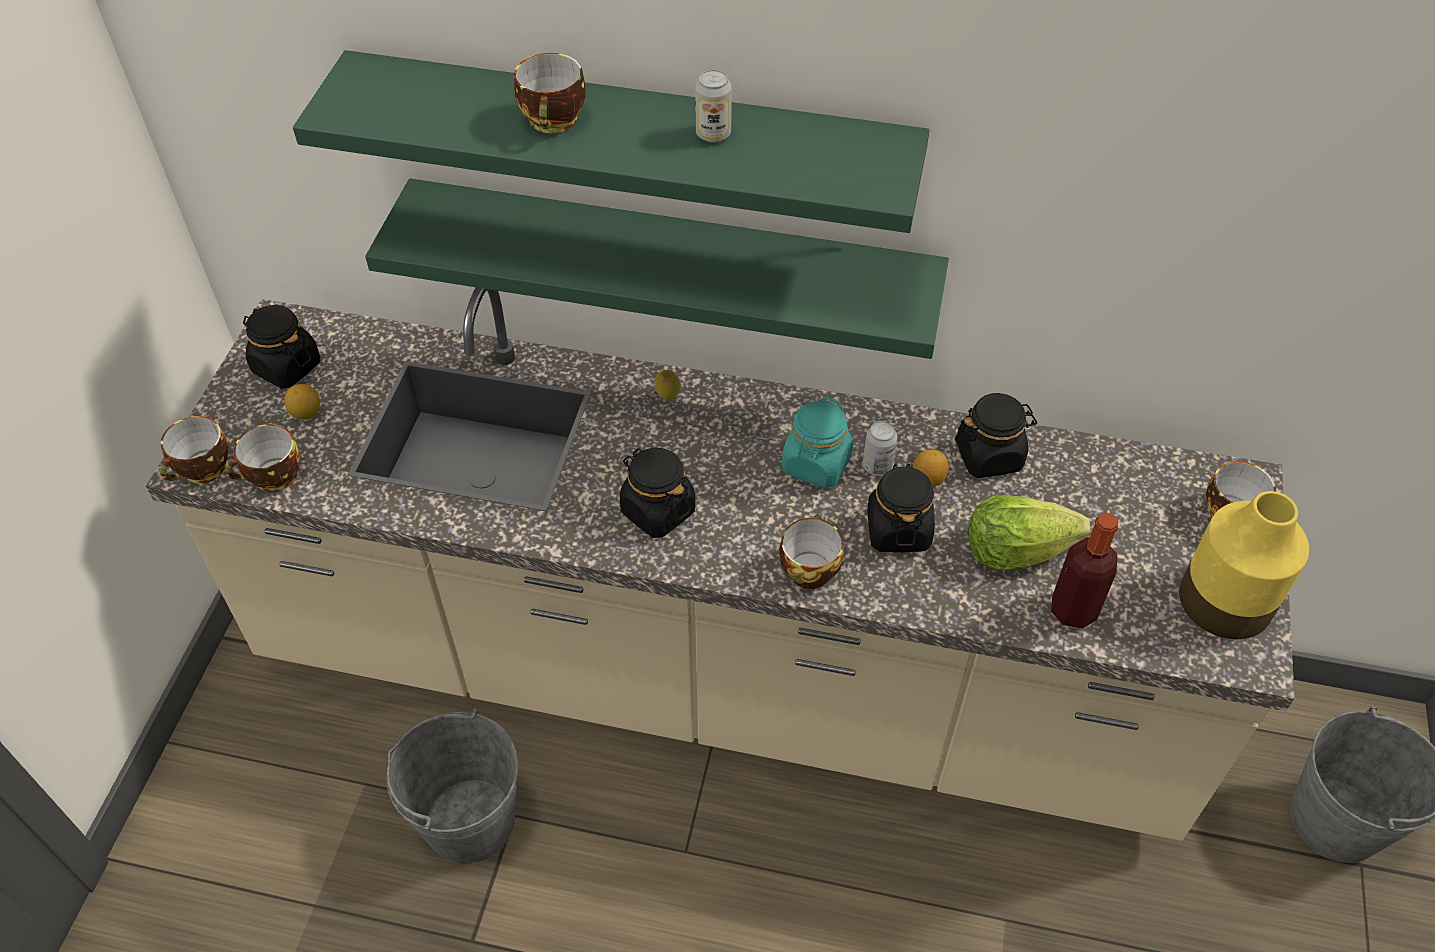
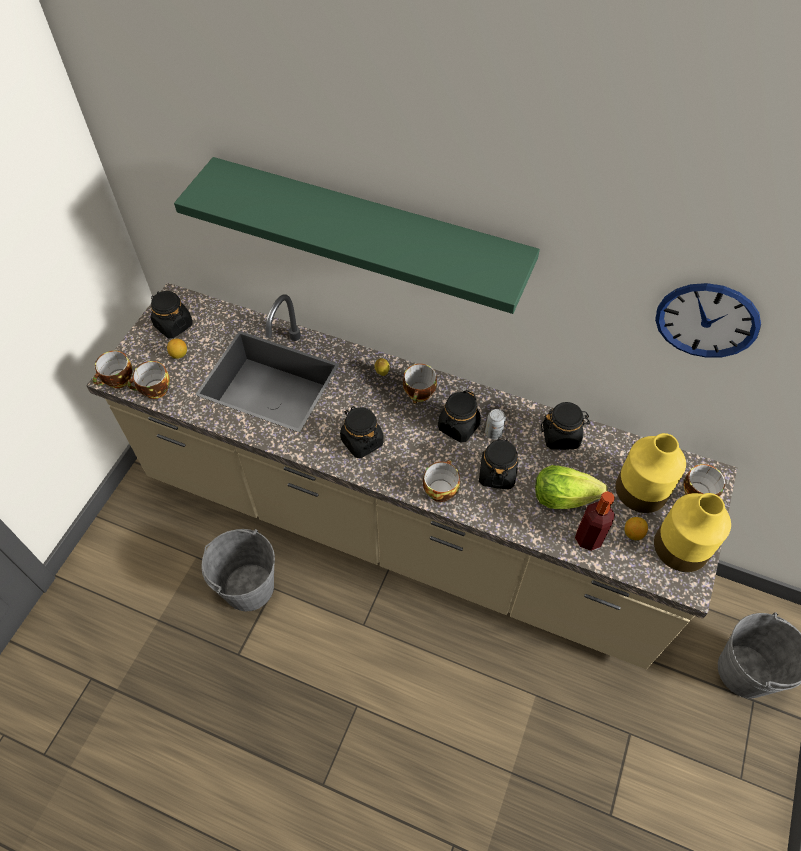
camera: 10 degrees right, 5 degrees up
green shelf [365,178,949,359] -> none
cup [514,53,586,133] -> cup moved to [403,364,437,404]
can [695,69,732,142] -> none
turquoise jar [782,397,853,488] -> black jar [438,390,481,443]
lemon [913,449,949,487] -> lemon moved to [625,517,648,540]
none -> yellow vase [615,433,686,513]
none -> wall clock [655,283,761,358]

